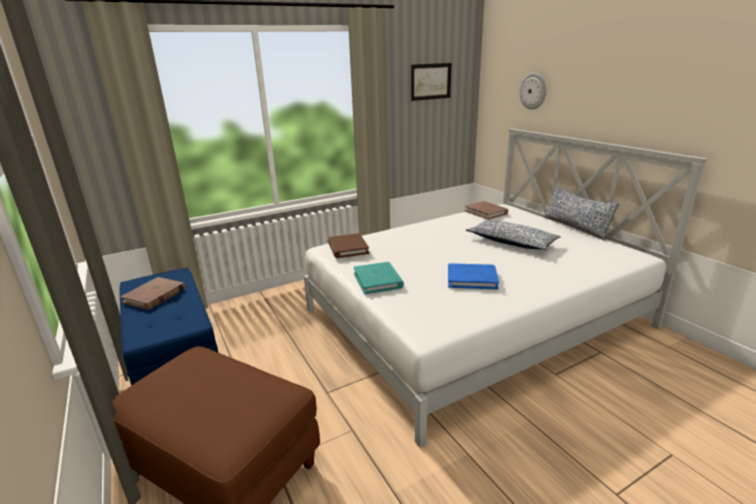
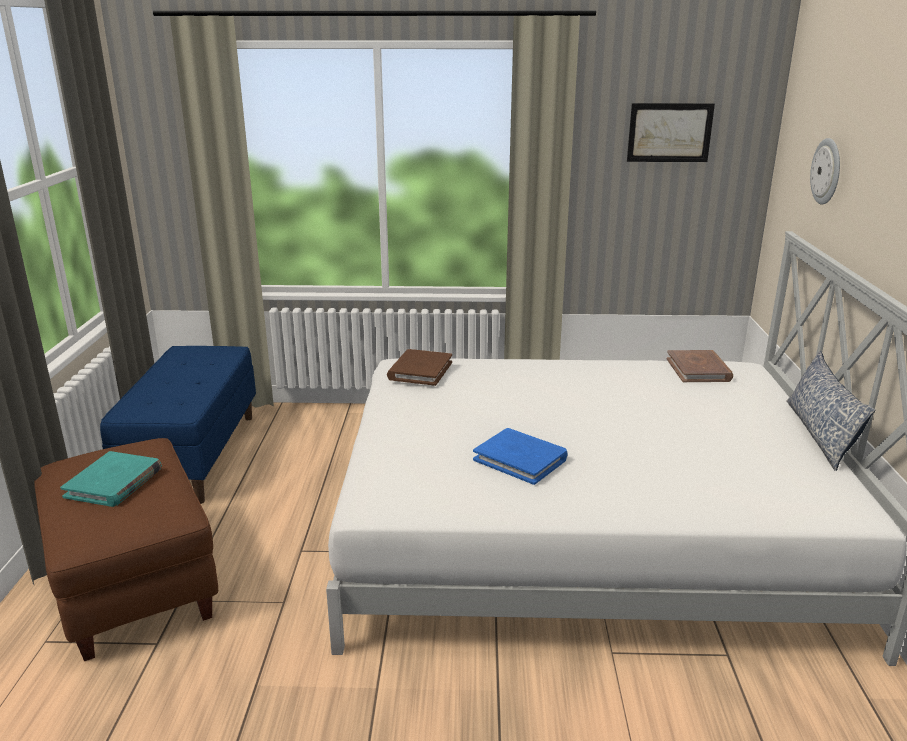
camera: 30 degrees right, 0 degrees up
brown book [121,277,185,310] -> none
turquoise book [354,262,404,294] -> turquoise book moved to [60,451,162,507]
pillow [466,220,561,250] -> none

